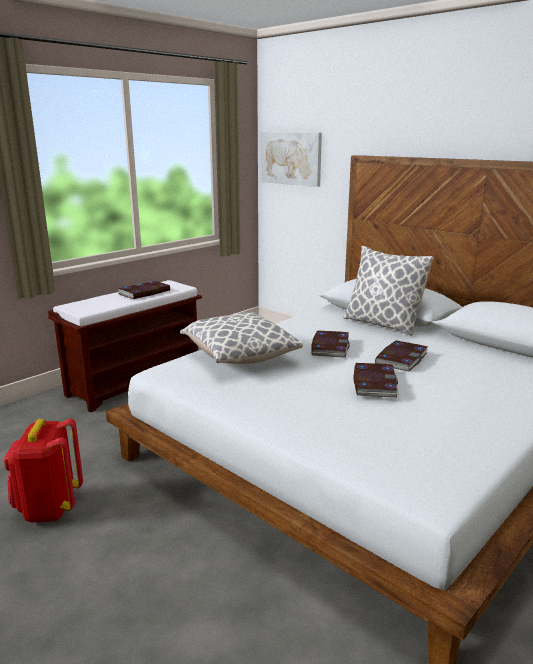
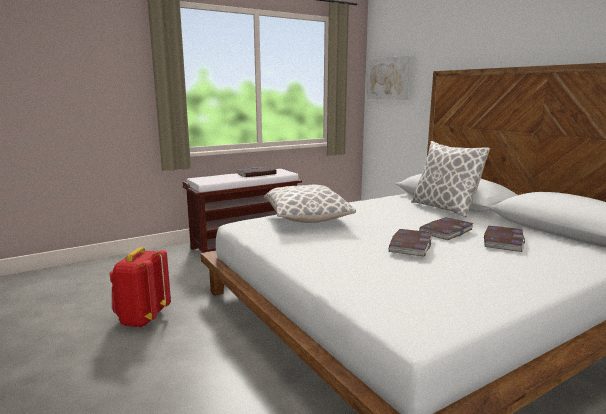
camera: 15 degrees right, 5 degrees down
book [311,331,350,358] -> book moved to [484,226,525,252]

